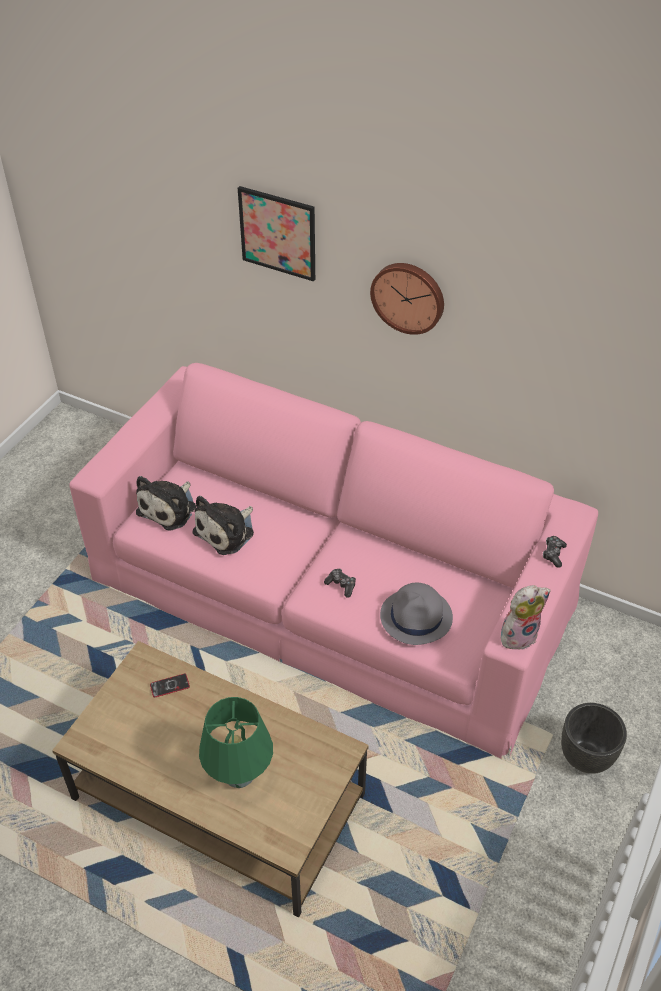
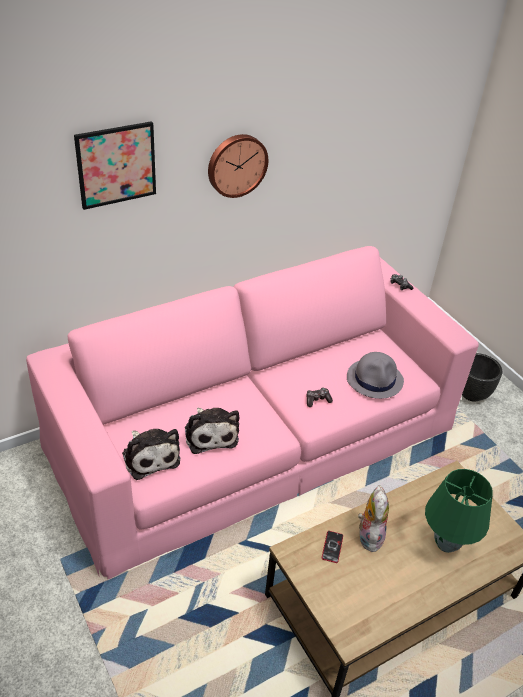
camera: 60 degrees left, 5 degrees down
plush toy [501,585,551,649] -> plush toy moved to [358,485,389,553]

